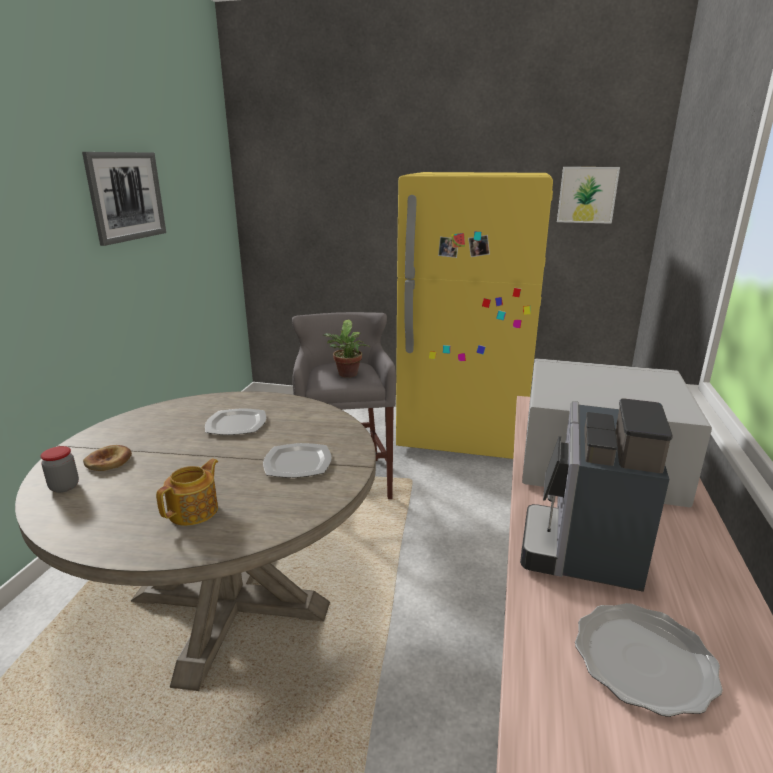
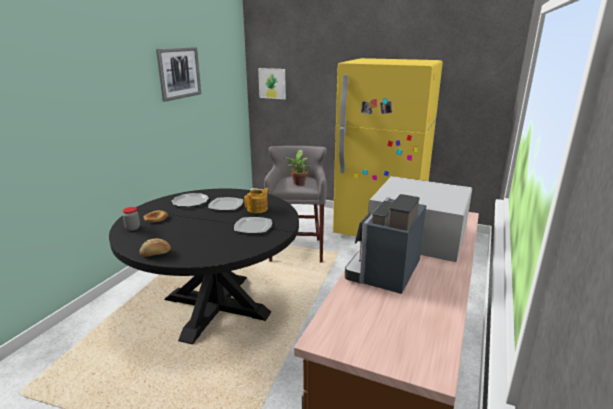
camera: 10 degrees right, 0 degrees up
beige dining table [15,391,376,691] -> black dining table [109,189,299,344]
teapot [156,458,219,526] -> teapot moved to [244,188,269,213]
picture [557,167,620,224] -> picture moved to [258,68,286,99]
plate [575,603,723,717] -> plate moved to [172,193,209,207]
none -> bread [139,238,171,257]

